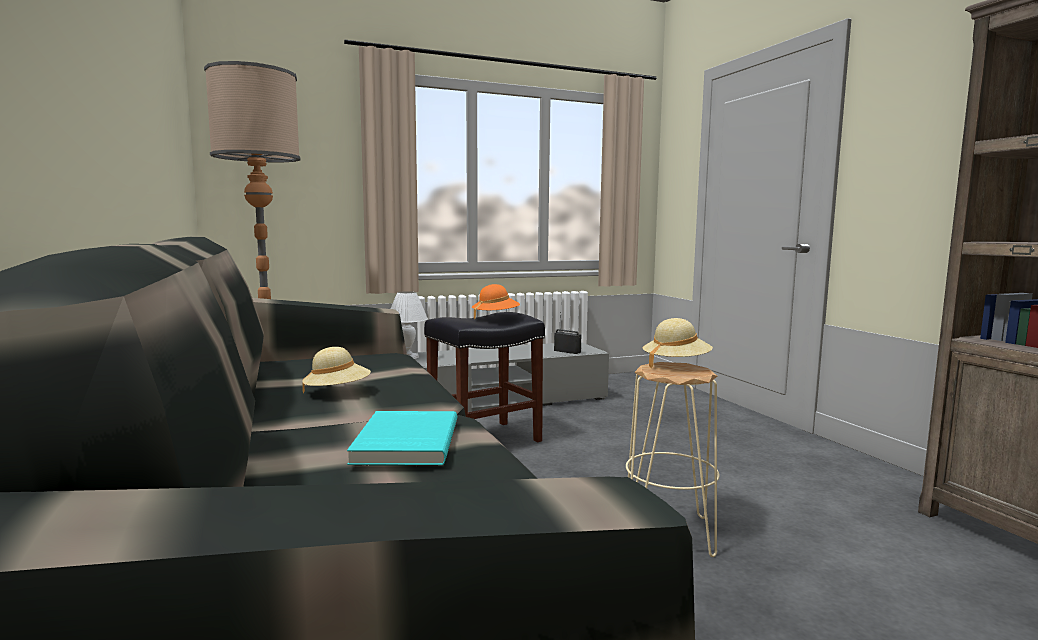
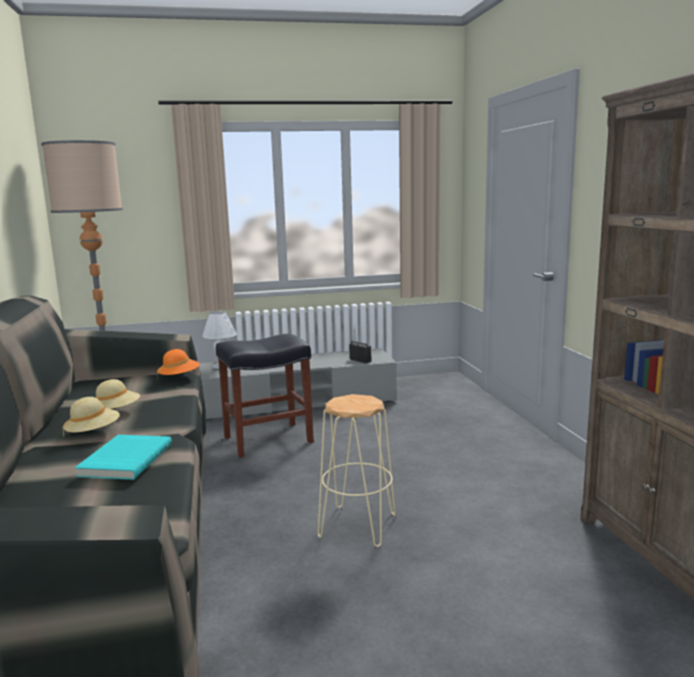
camera: 10 degrees right, 5 degrees up
orange hat [472,284,520,319] -> orange hat moved to [157,349,200,376]
beige hat [643,318,713,368] -> beige hat moved to [62,397,120,437]

